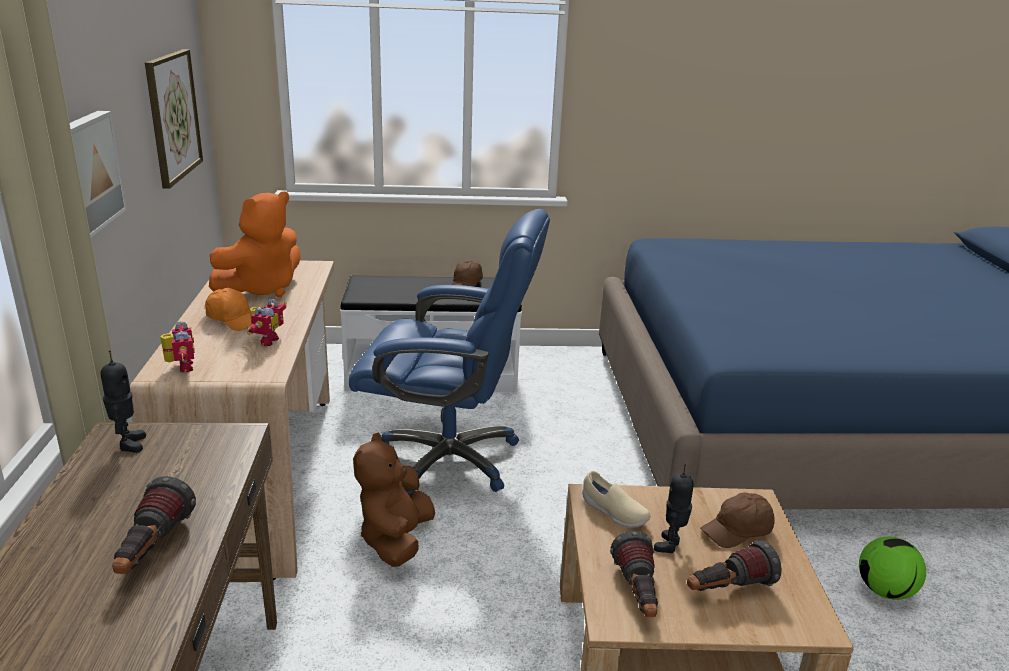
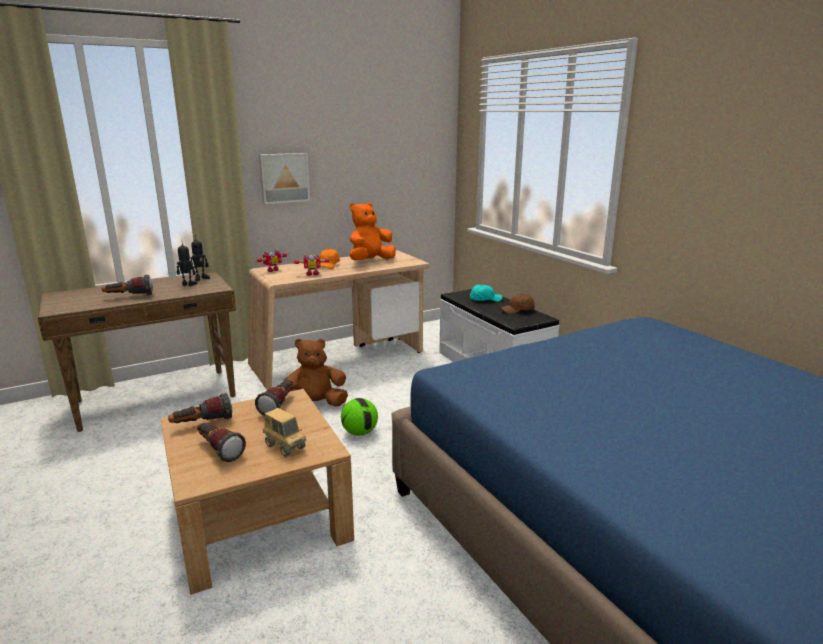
camera: 65 degrees right, 5 degrees down
picture [145,49,203,189] -> none
orange plush toy [209,192,301,297] -> orange plush toy turned 120 degrees clockwise [350,203,396,260]
blue office chair [349,209,550,494] -> none
beige shoe [582,471,651,528] -> flashlight [255,379,294,416]
toy robot [654,464,694,553] -> toy robot moved to [177,244,198,286]
brown cap [700,492,775,548] -> toy truck [263,408,306,457]
football [859,536,926,600] -> football moved to [341,398,378,436]
none -> turquoise cap [470,284,502,301]

